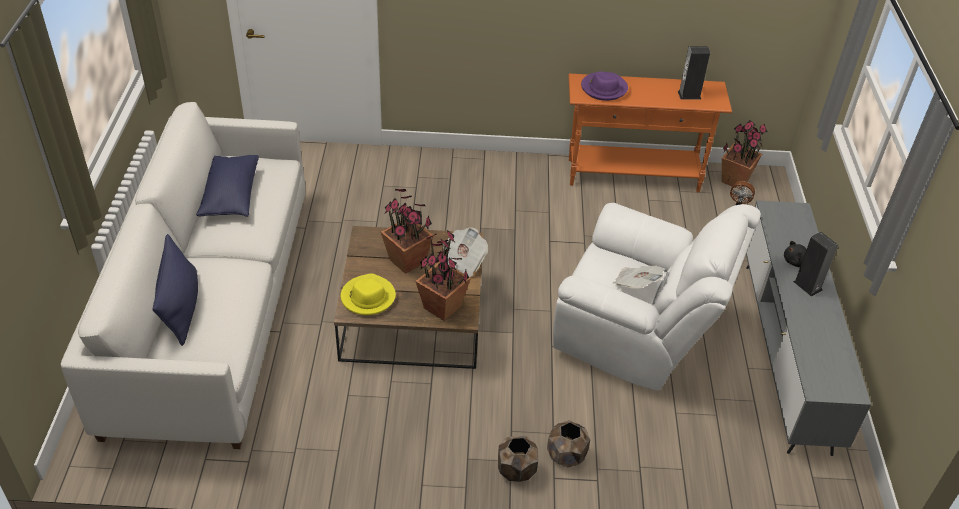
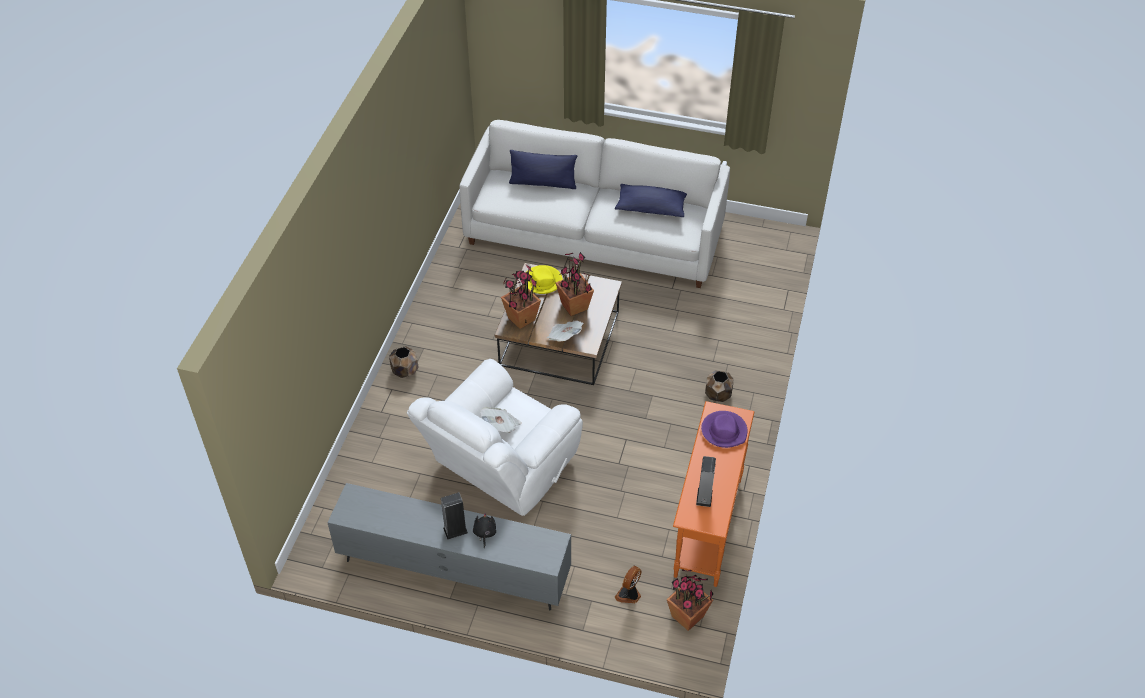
camera: 105 degrees right, 5 degrees up
brown planter [547,420,590,467] -> brown planter moved to [705,370,734,402]

